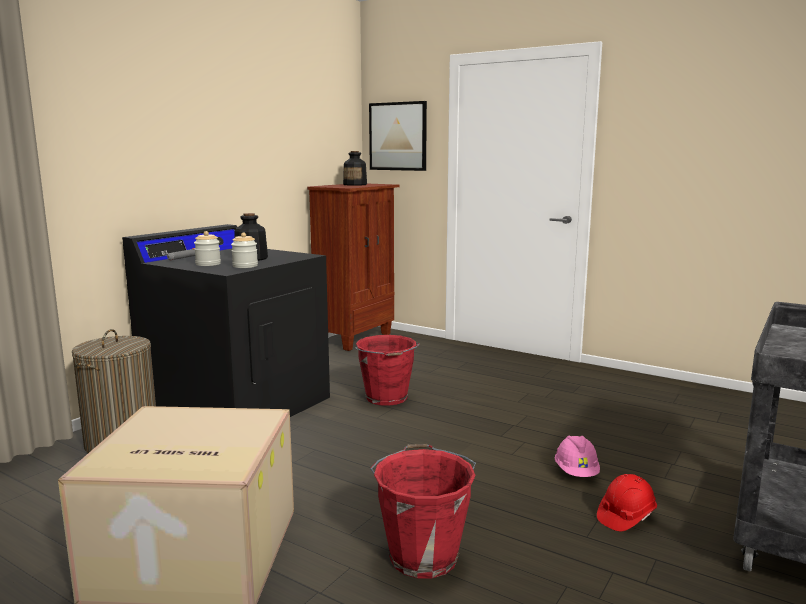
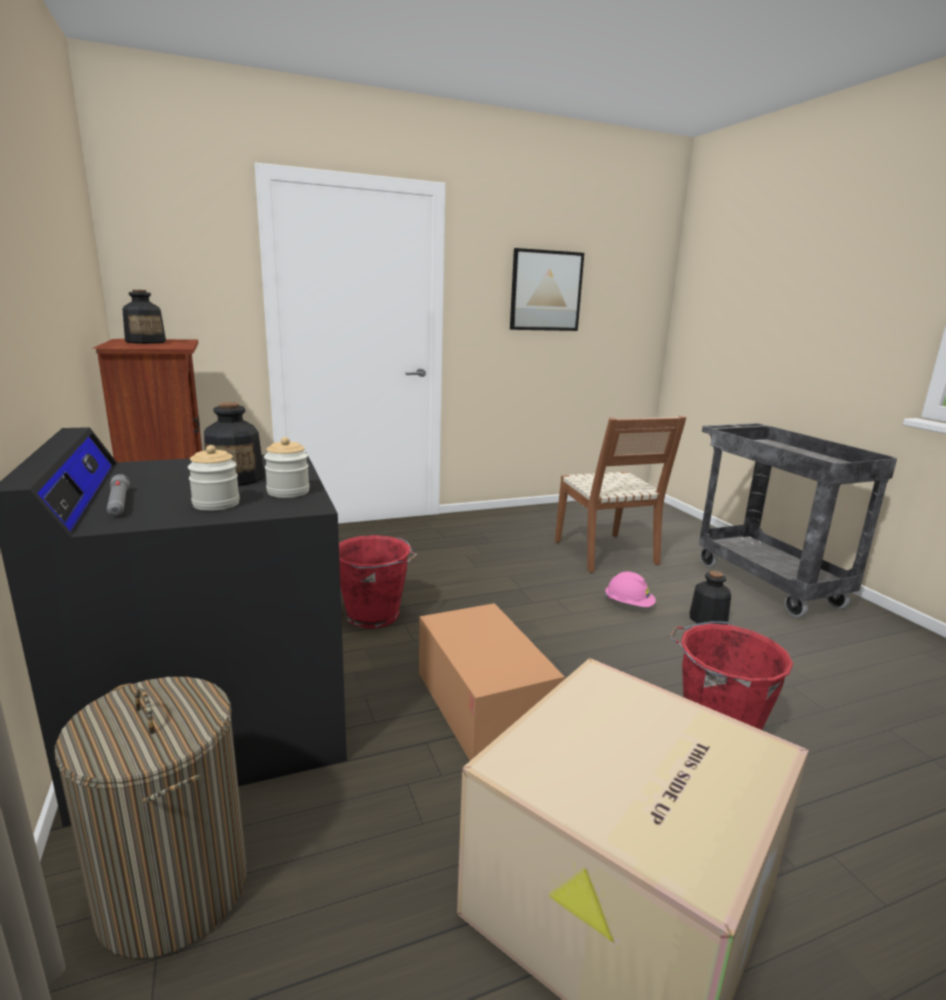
camera: 55 degrees left, 5 degrees up
picture [369,101,427,171] -> picture moved to [510,248,584,331]
red hard hat [597,474,657,531] -> bottle [689,571,731,625]
none -> cardboard box [419,603,565,761]
none -> chair [555,416,686,573]

